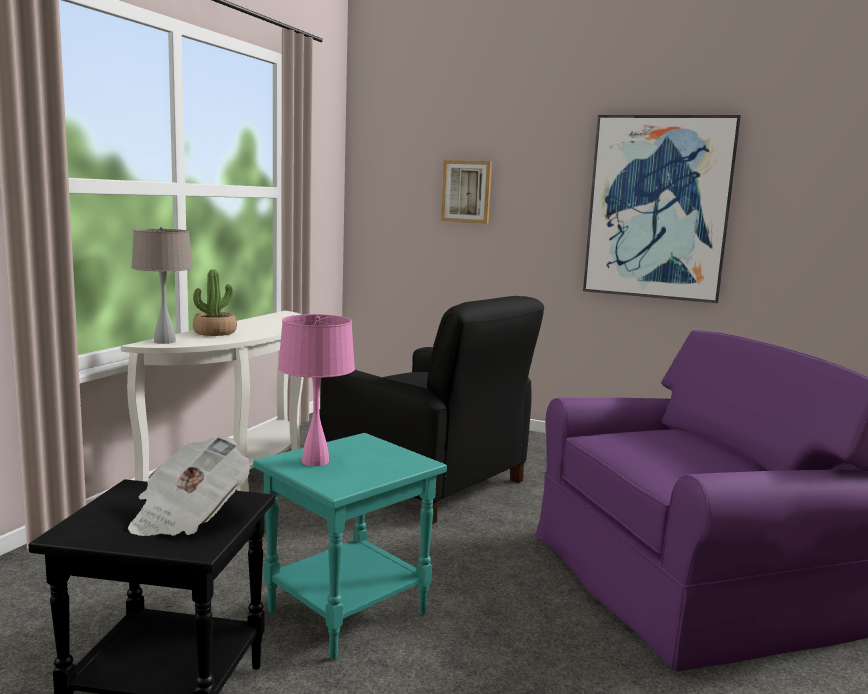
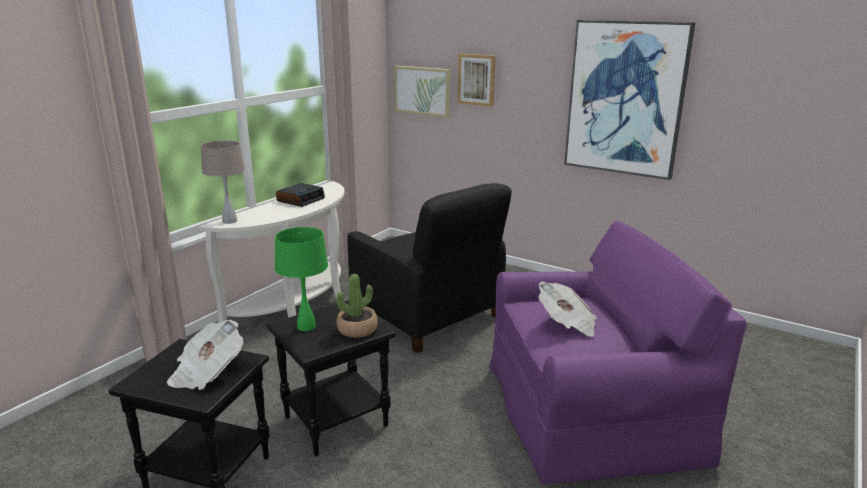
camera: 10 degrees right, 10 degrees up
potted plant [193,270,237,336] -> potted plant moved to [336,274,378,338]
turquoise side table [253,433,447,660] -> black side table [267,300,396,456]
pink table lamp [278,314,355,466] -> green table lamp [275,227,328,331]
none -> alarm clock [276,183,325,207]
none -> picture [394,66,450,118]
none -> newspaper [538,282,597,337]

